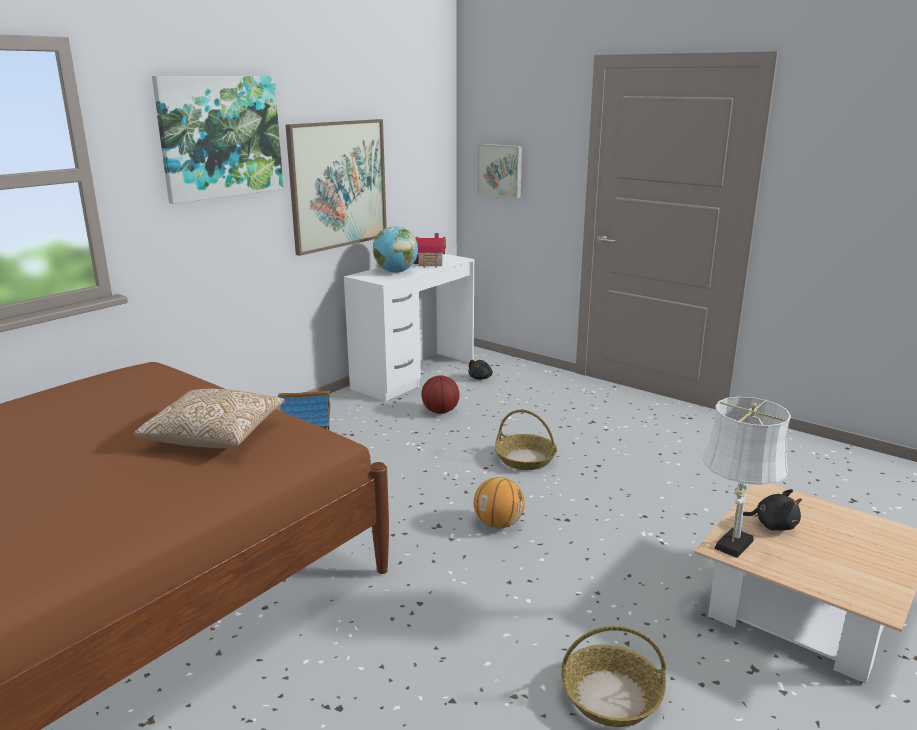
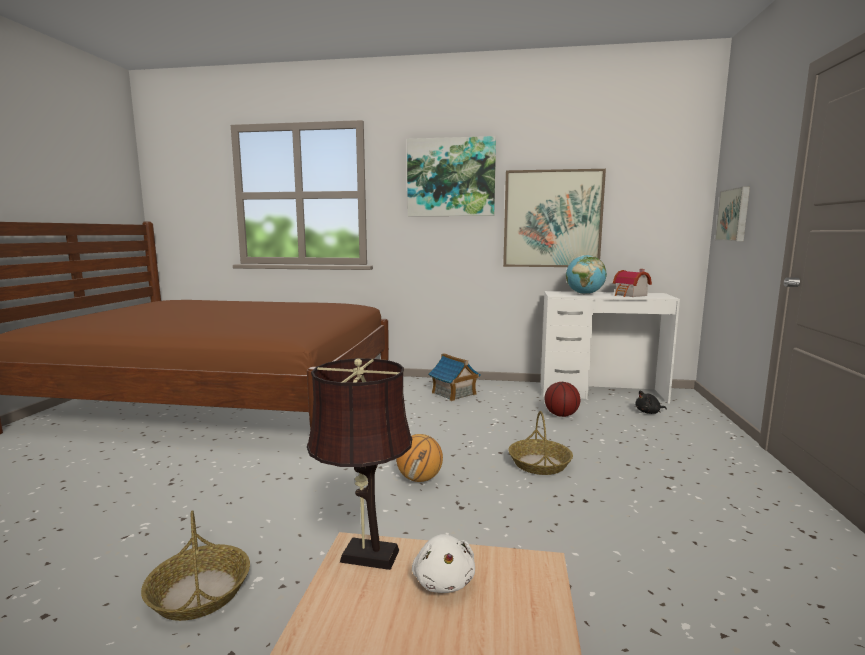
camera: 60 degrees right, 10 degrees down
pillow [134,389,285,448] -> none
white table lamp [702,397,791,558] -> brown table lamp [307,358,412,570]
black plush toy [743,489,802,531] -> white plush toy [412,534,475,593]

